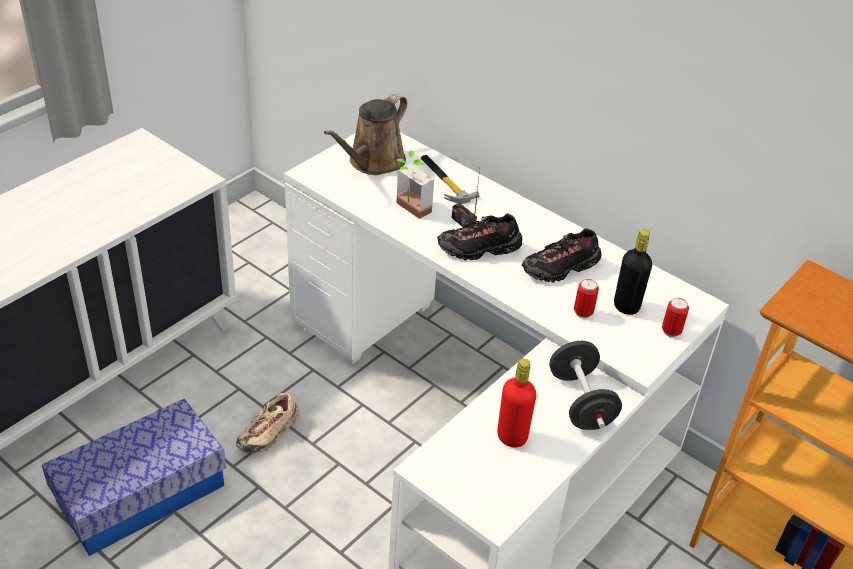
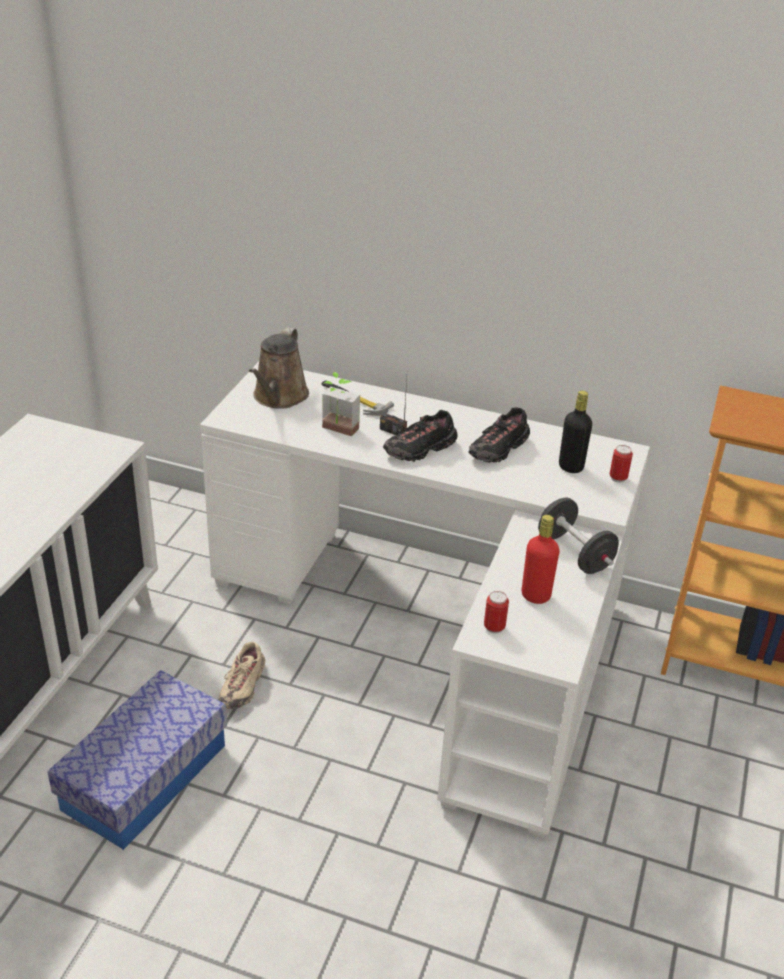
camera: 20 degrees left, 5 degrees down
can [574,279,599,319] -> can moved to [484,591,509,634]

